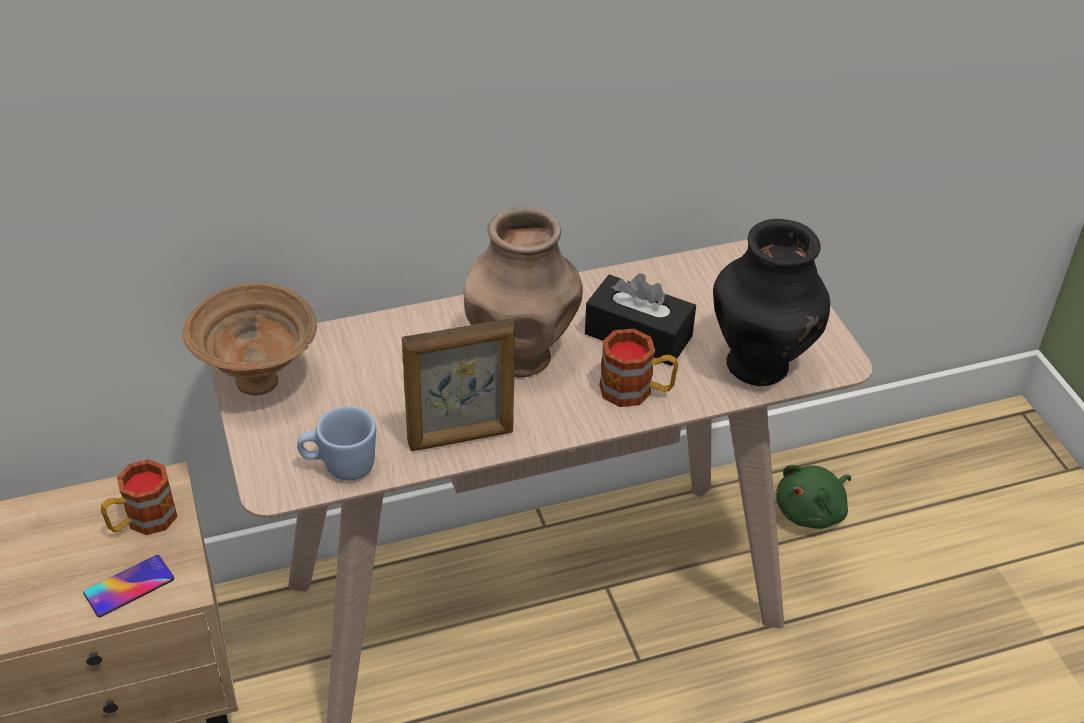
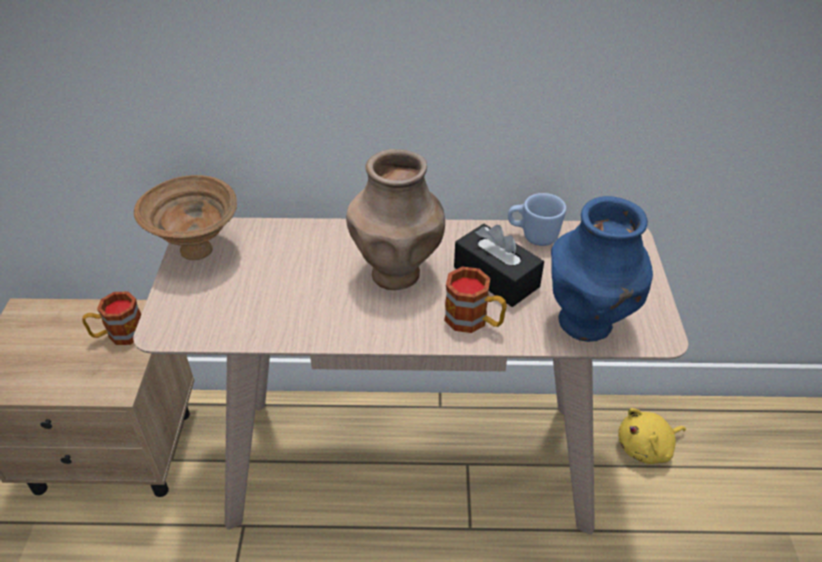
camera: 20 degrees right, 0 degrees up
phone [83,555,174,617] -> none
blue mug [297,406,376,481] -> blue mug moved to [508,193,566,246]
picture frame [402,319,515,451] -> none
black vase [713,219,830,386] -> blue vase [551,196,653,342]
green plush toy [776,465,851,529] -> yellow plush toy [618,408,686,464]

